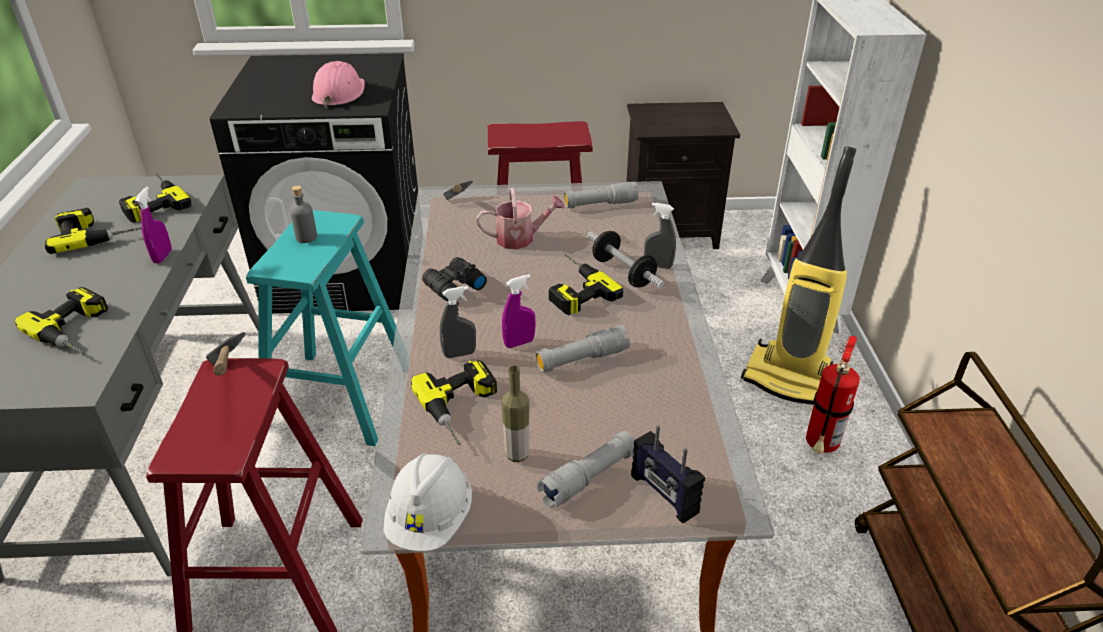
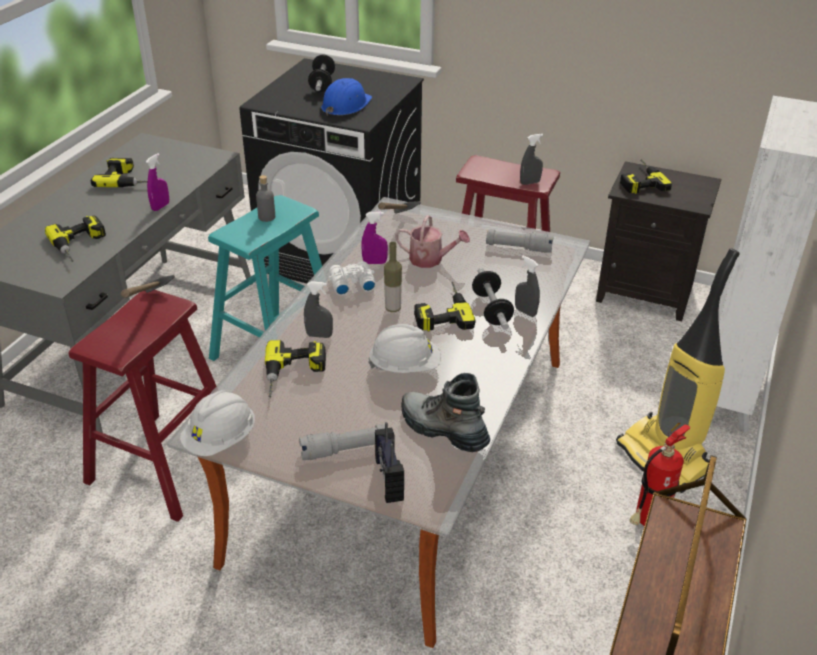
camera: 25 degrees right, 0 degrees up
power drill [119,174,191,223] -> power drill moved to [620,160,672,194]
pink hard hat [312,61,365,108] -> blue hard hat [321,78,372,116]
black binoculars [422,257,487,301] -> white binoculars [328,261,376,296]
bottle [501,366,529,462] -> bottle moved to [384,242,402,312]
purple spray bottle [502,274,536,348] -> purple spray bottle moved to [361,212,388,264]
grey flashlight [535,325,630,373] -> white hard hat [368,324,441,373]
none -> dumbbell [308,54,335,92]
none -> boot [401,373,490,452]
none -> grey spray bottle [520,134,543,185]

